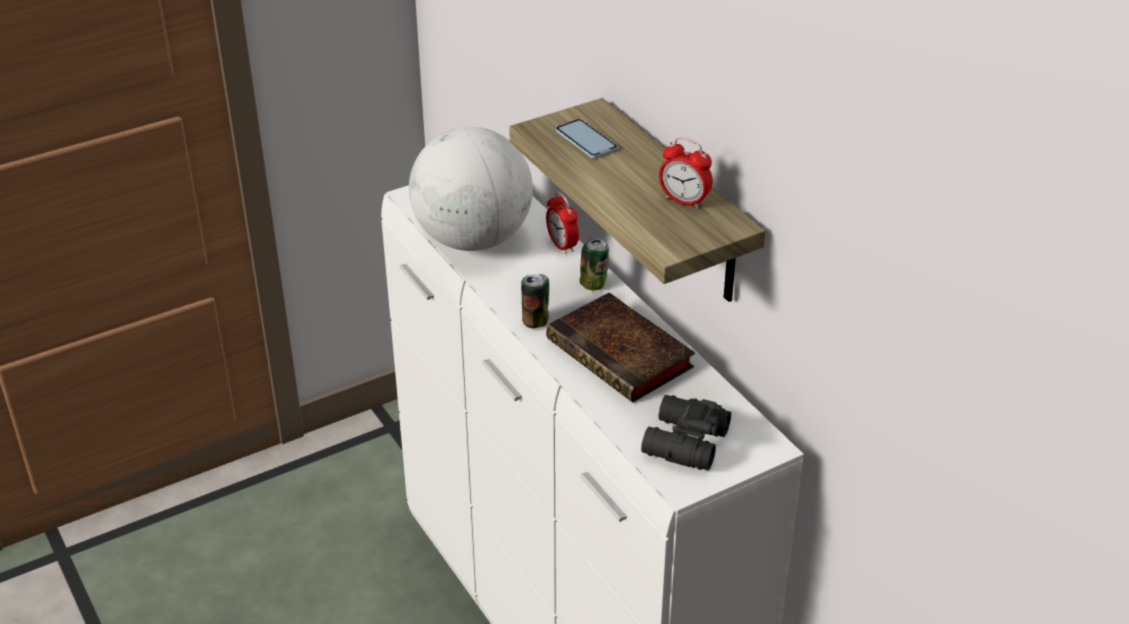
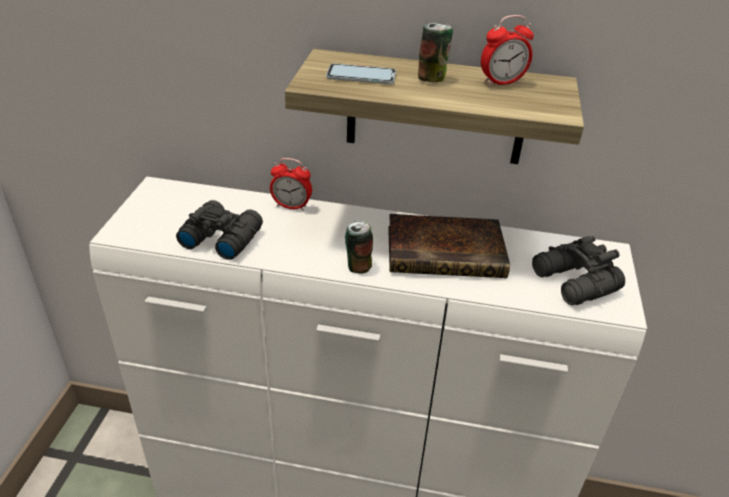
camera: 50 degrees left, 0 degrees up
globe [409,127,533,251] -> black binoculars [176,200,263,260]
can [580,238,610,290] -> can moved to [418,23,453,82]

